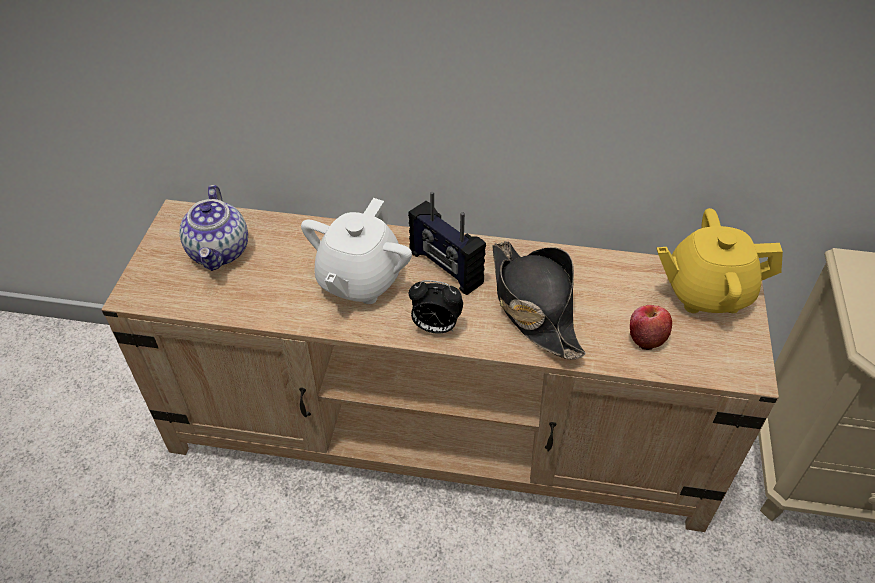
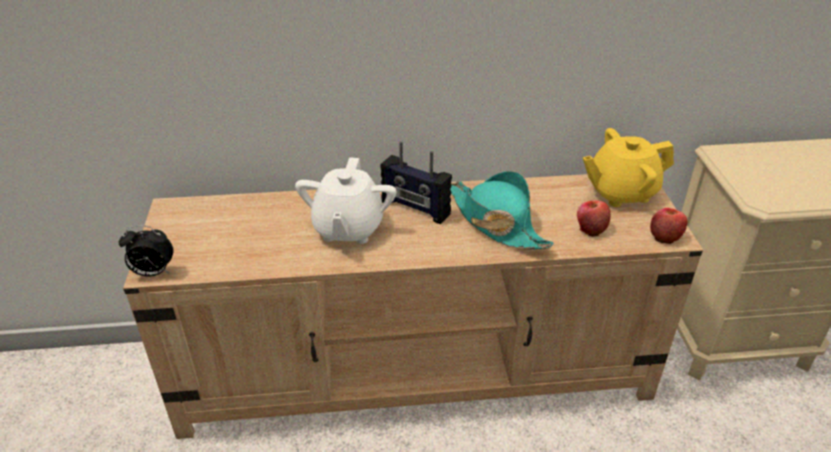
camera: 15 degrees left, 10 degrees down
teapot [179,185,248,271] -> none
alarm clock [409,280,463,334] -> alarm clock moved to [119,226,173,277]
black hat [492,241,586,360] -> turquoise hat [450,171,554,249]
none -> apple [650,208,688,244]

